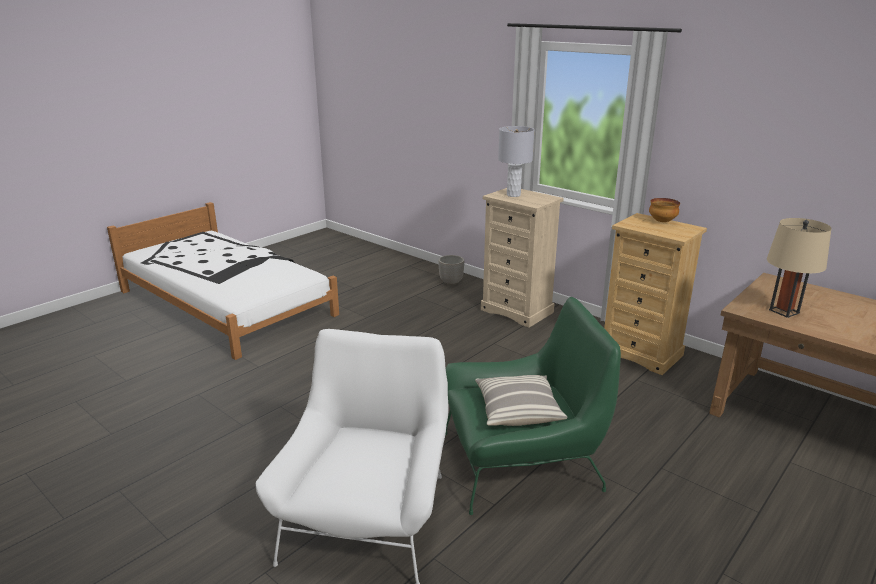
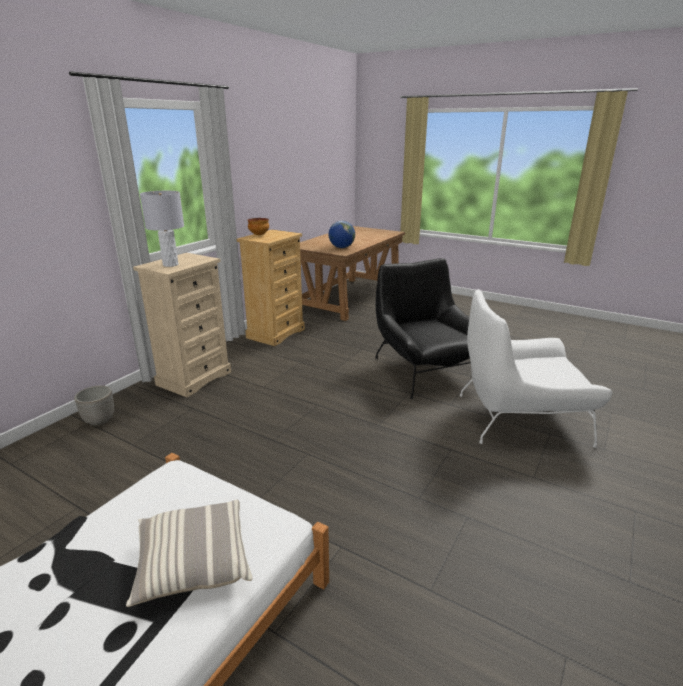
camera: 100 degrees left, 0 degrees up
green armchair [445,297,621,515] -> black armchair [375,258,471,399]
pillow [475,375,567,426] -> pillow moved to [126,500,252,607]
beige table lamp [767,218,831,318] -> globe [329,221,355,248]

